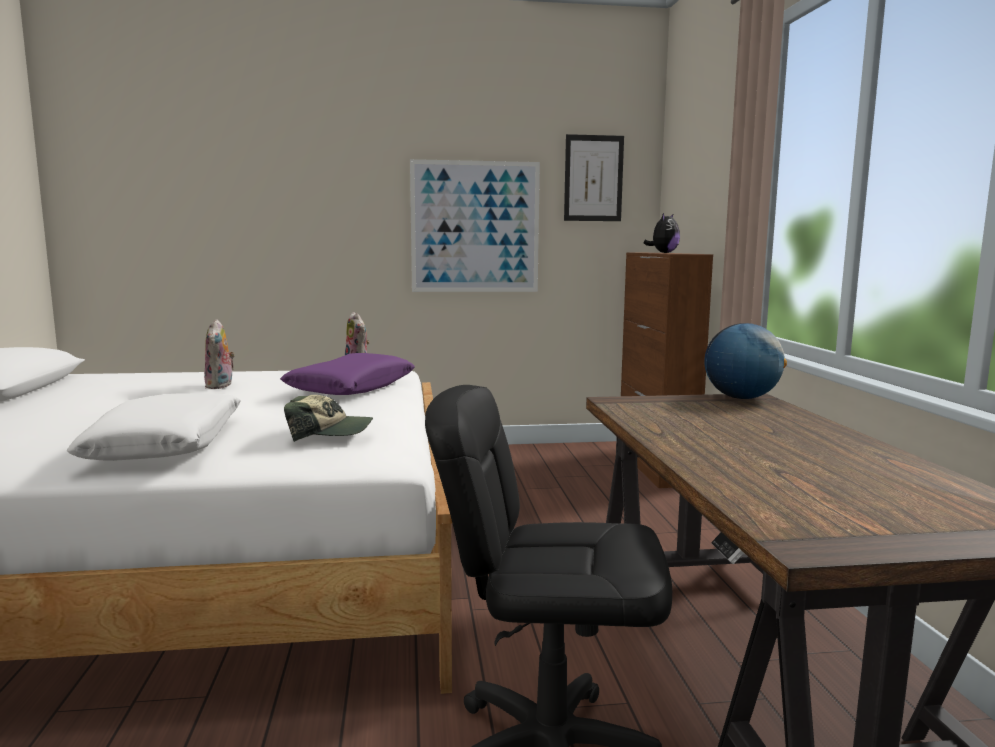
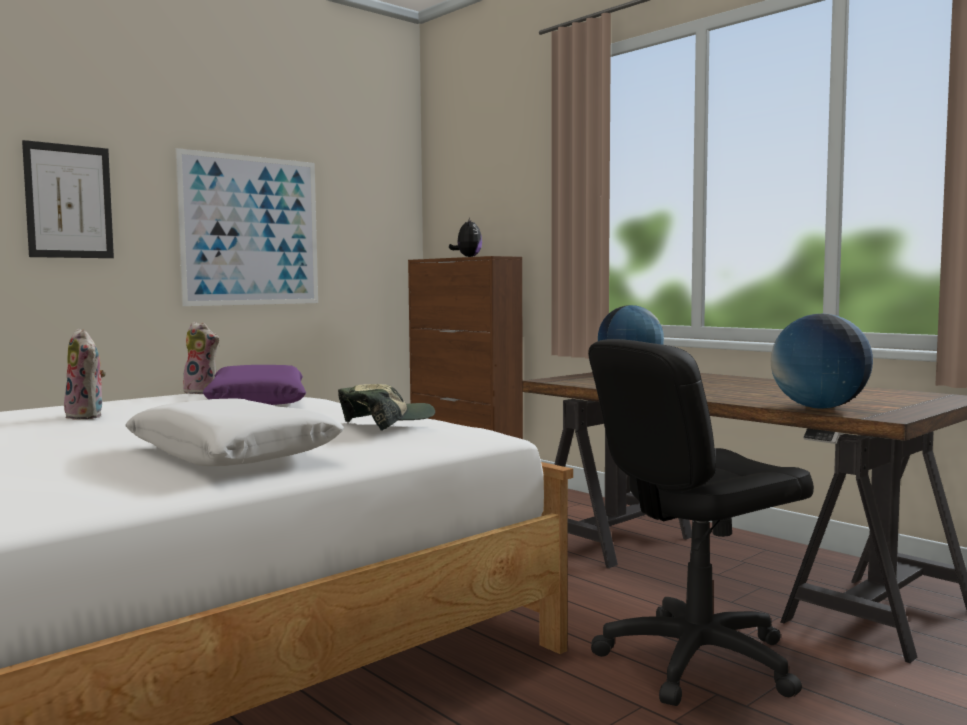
camera: 35 degrees left, 5 degrees down
picture [564,134,624,221] -> picture moved to [22,140,114,258]
none -> globe [771,314,873,409]

